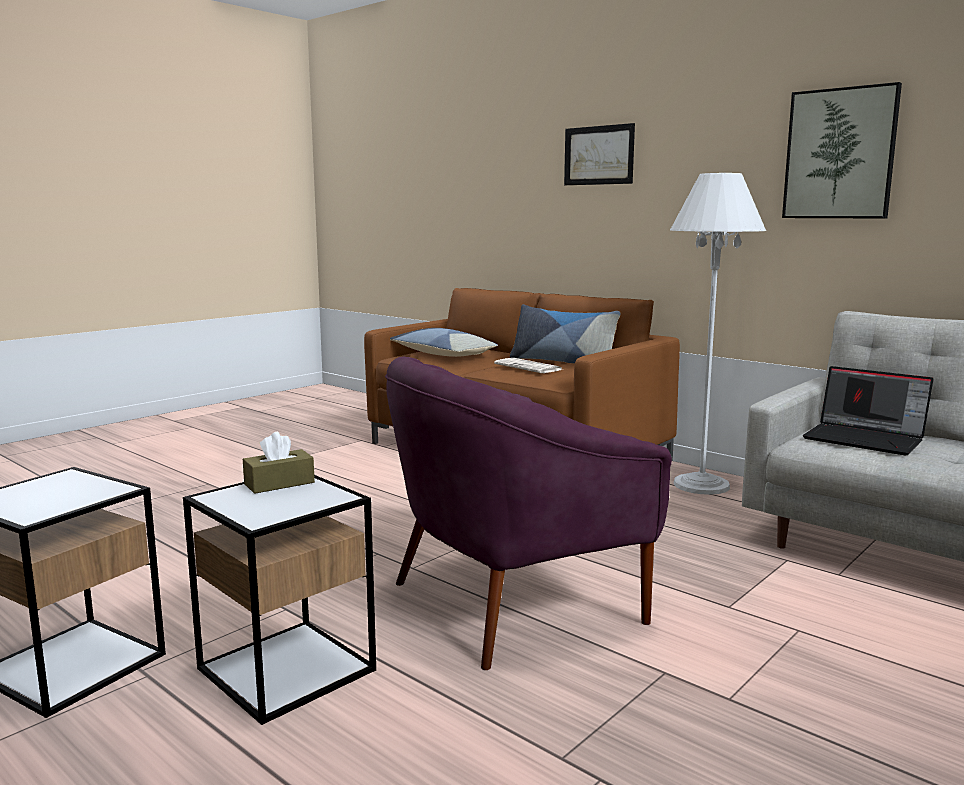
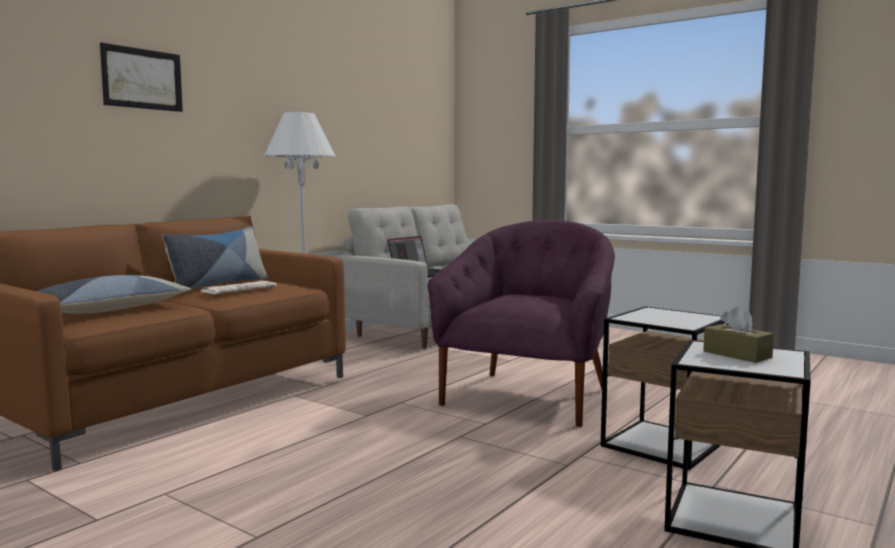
camera: 95 degrees left, 5 degrees down
brown tissue box [243,432,315,494] -> brown tissue box moved to [703,307,774,363]
purple armchair [385,356,672,670] -> purple armchair turned 120 degrees counterclockwise [427,220,615,427]
picture [782,82,902,219] -> none

